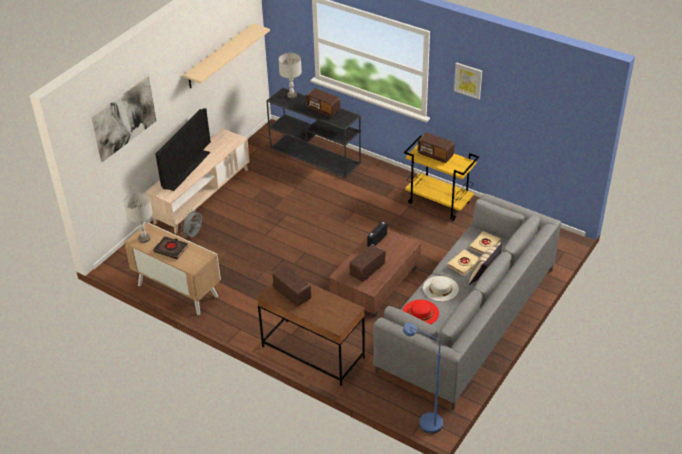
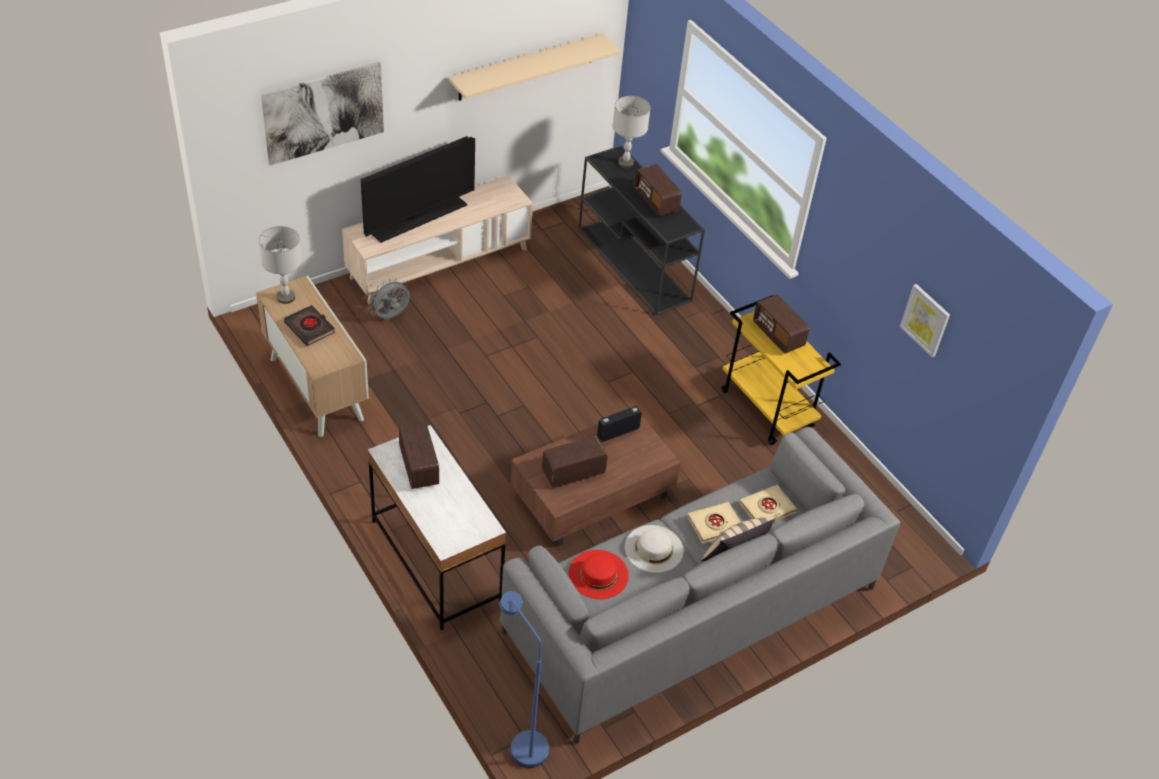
camera: 20 degrees right, 5 degrees up
brown desk [257,281,365,386] -> white desk [368,425,506,631]
picture [454,63,482,99] -> picture moved to [900,284,950,357]

